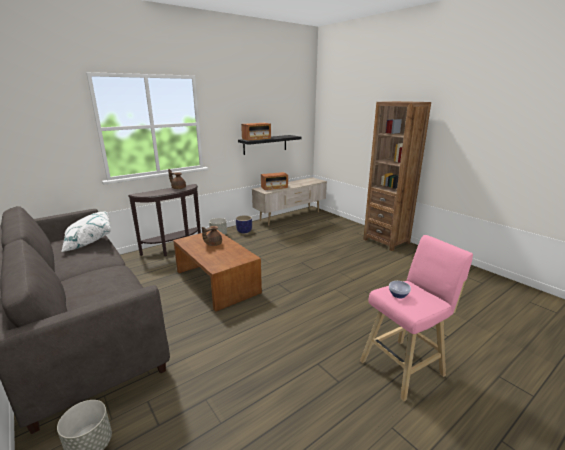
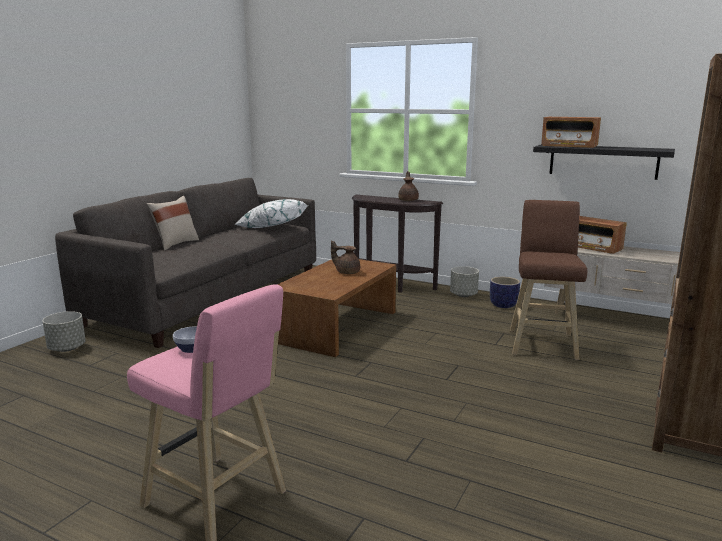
camera: 65 degrees right, 5 degrees down
none -> beige pillow [146,196,199,251]
none -> brown stool [510,200,587,360]

